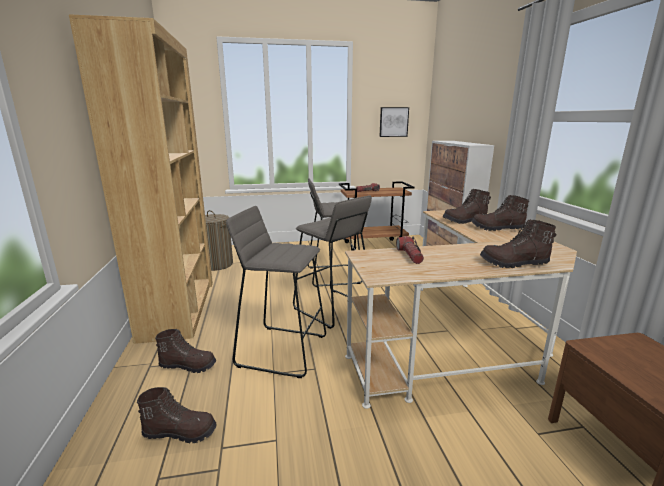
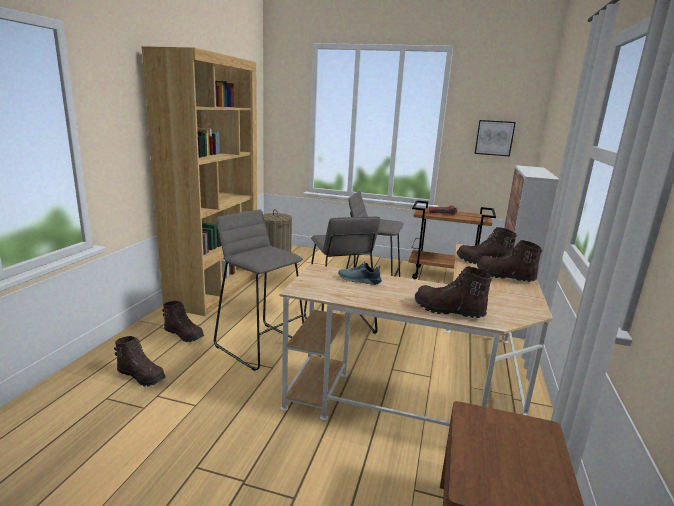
camera: 25 degrees right, 0 degrees up
flashlight [396,236,424,264] -> shoe [338,261,382,285]

